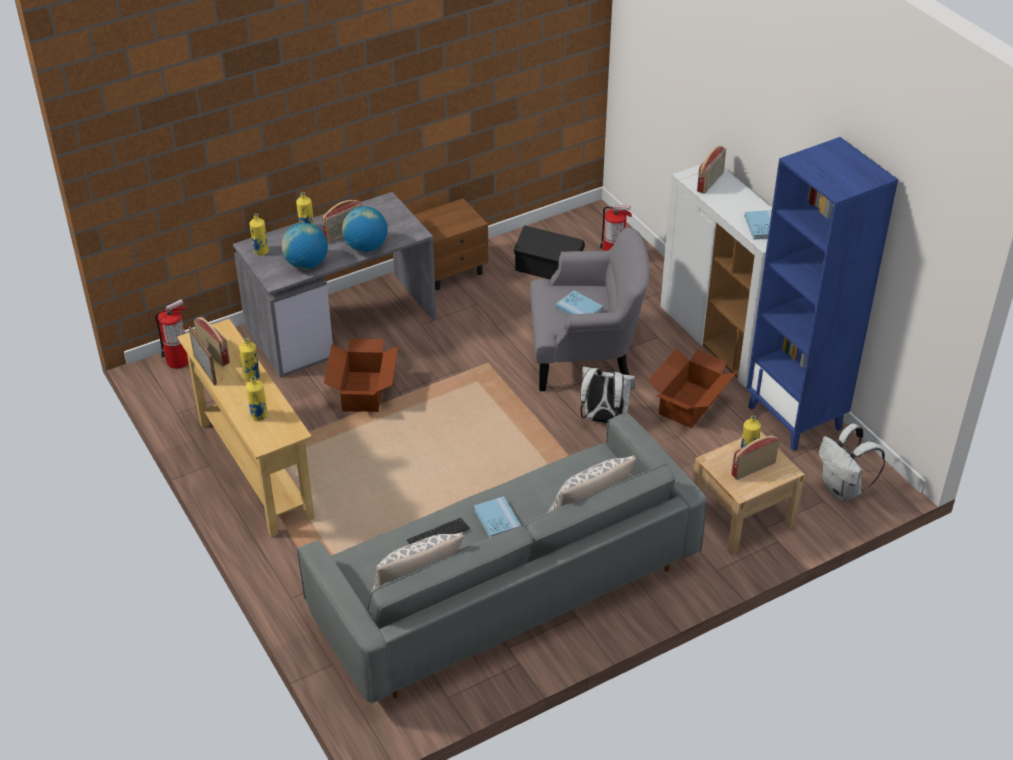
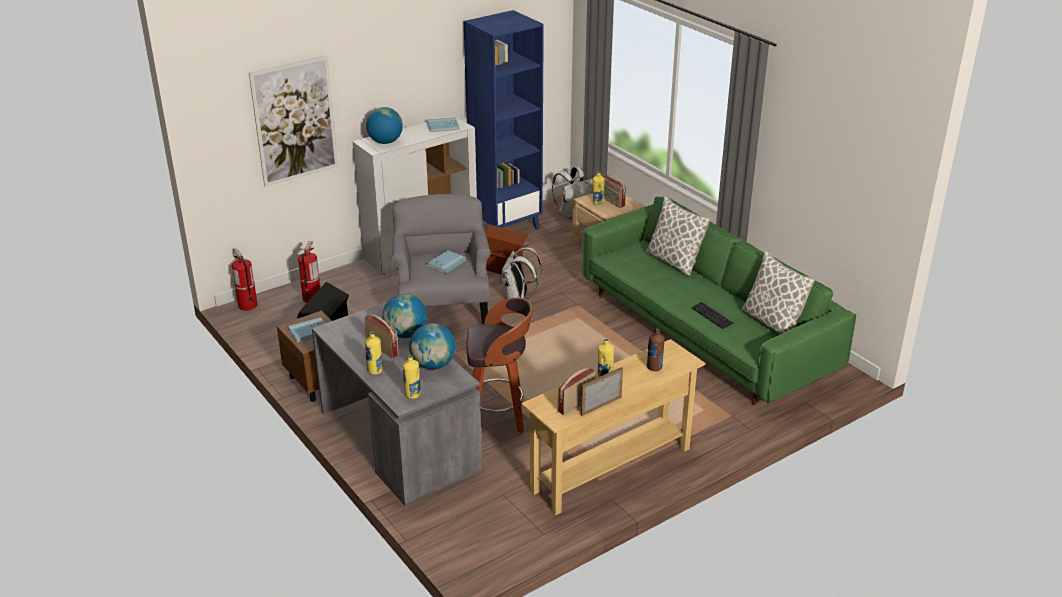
camera: 95 degrees left, 10 degrees down
fire extinguisher [155,299,189,369] -> fire extinguisher moved to [232,248,258,311]
yellow bottle [246,377,268,421] -> brown bottle [647,329,665,371]
grey sofa [297,412,707,704] -> green sofa [582,197,856,405]
cardboard box [324,338,398,412] -> stool [467,297,533,433]
blue book [474,496,521,537] -> blue book moved to [288,317,325,343]
radio [697,146,726,194] -> globe [366,107,403,144]
none -> picture [249,55,338,187]

